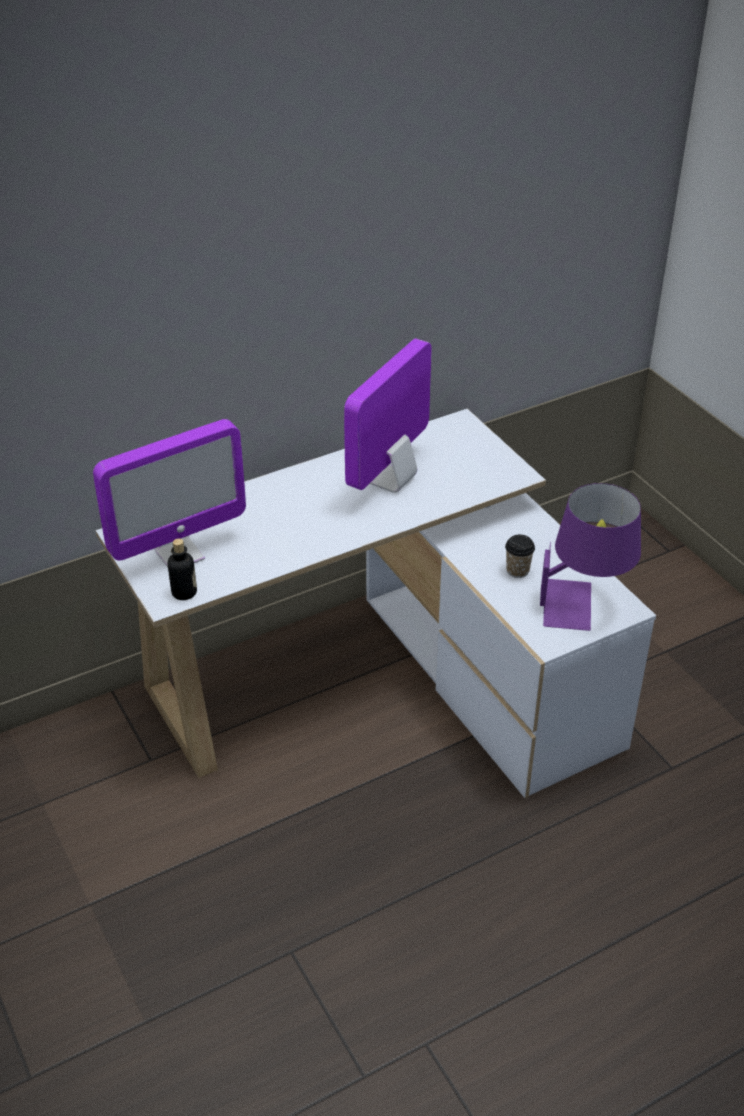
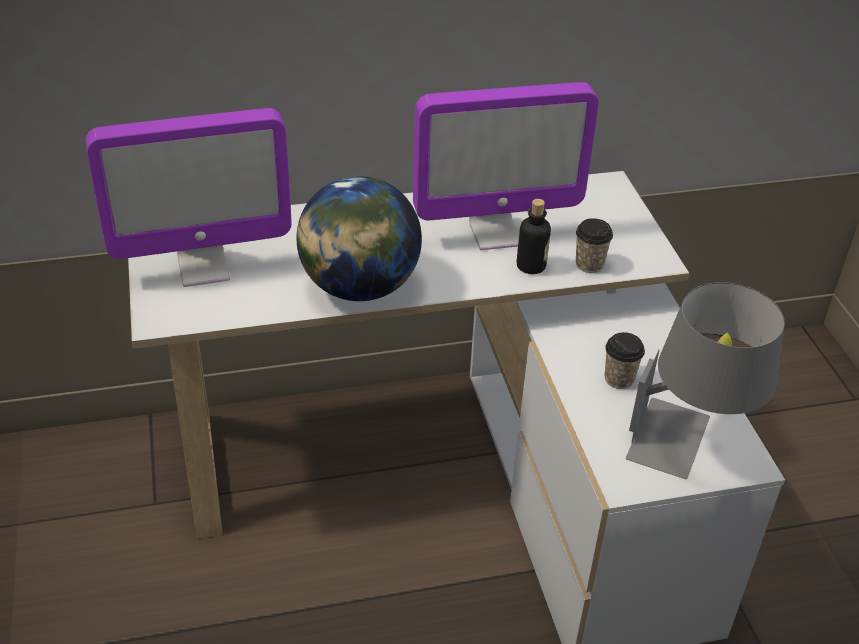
camera: 15 degrees right, 0 degrees up
bottle [168,539,197,600] -> bottle moved to [517,199,551,274]
monitor [344,339,432,493] -> monitor turned 150 degrees counterclockwise [413,82,599,250]
purple table lamp [540,483,641,631] -> grey table lamp [626,282,785,479]
none -> globe [297,176,422,301]
none -> cup [576,218,613,273]

